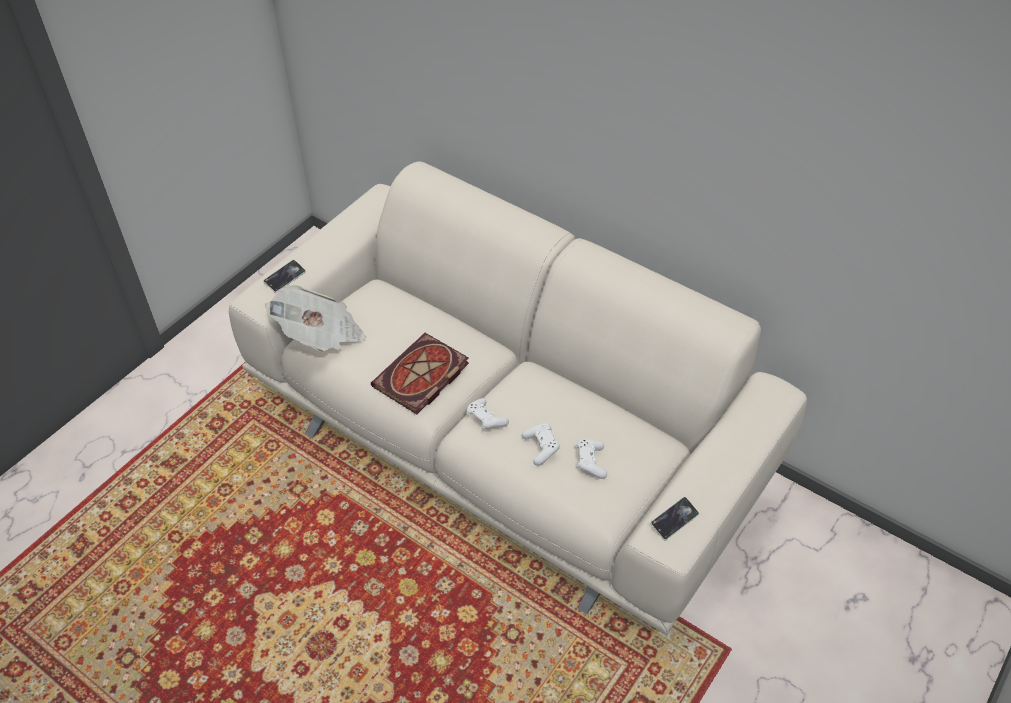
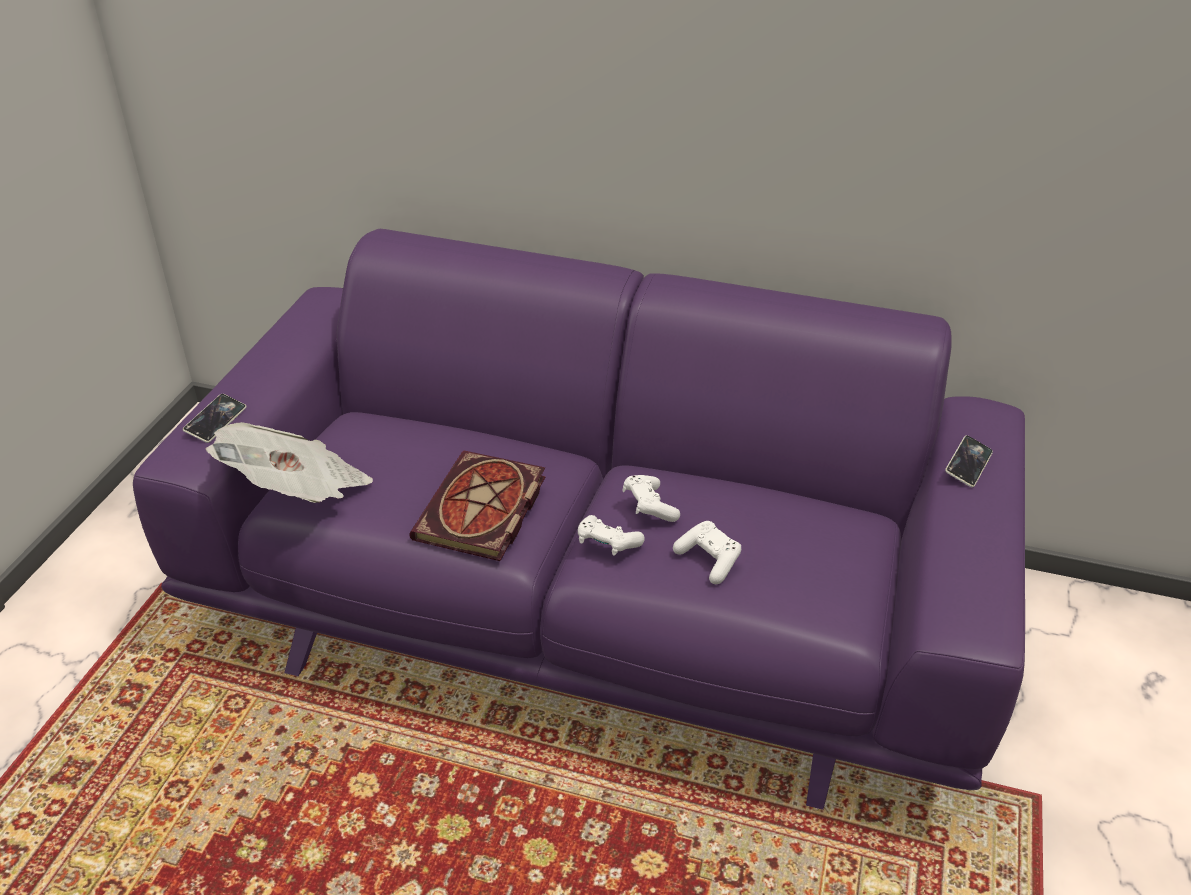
camera: 20 degrees left, 10 degrees down
beige sofa [229,161,807,634] -> purple sofa [133,229,1025,810]
white game controller [575,439,607,479] -> white game controller moved to [623,475,680,522]
phone [650,497,699,540] -> phone moved to [945,435,993,487]

